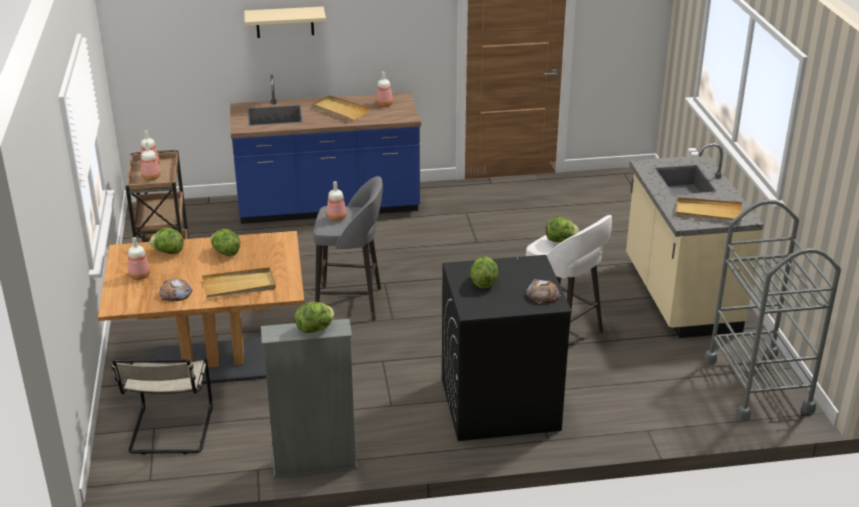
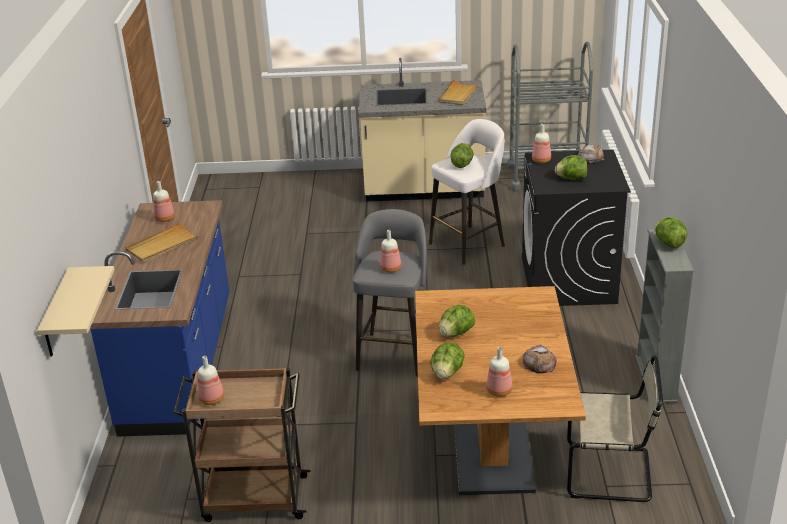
camera: 80 degrees left, 0 degrees up
bottle [141,142,161,180] -> bottle moved to [532,124,551,163]
beige tray [202,267,276,297] -> none
beige shelf [244,7,326,38] -> beige shelf moved to [37,266,115,356]

